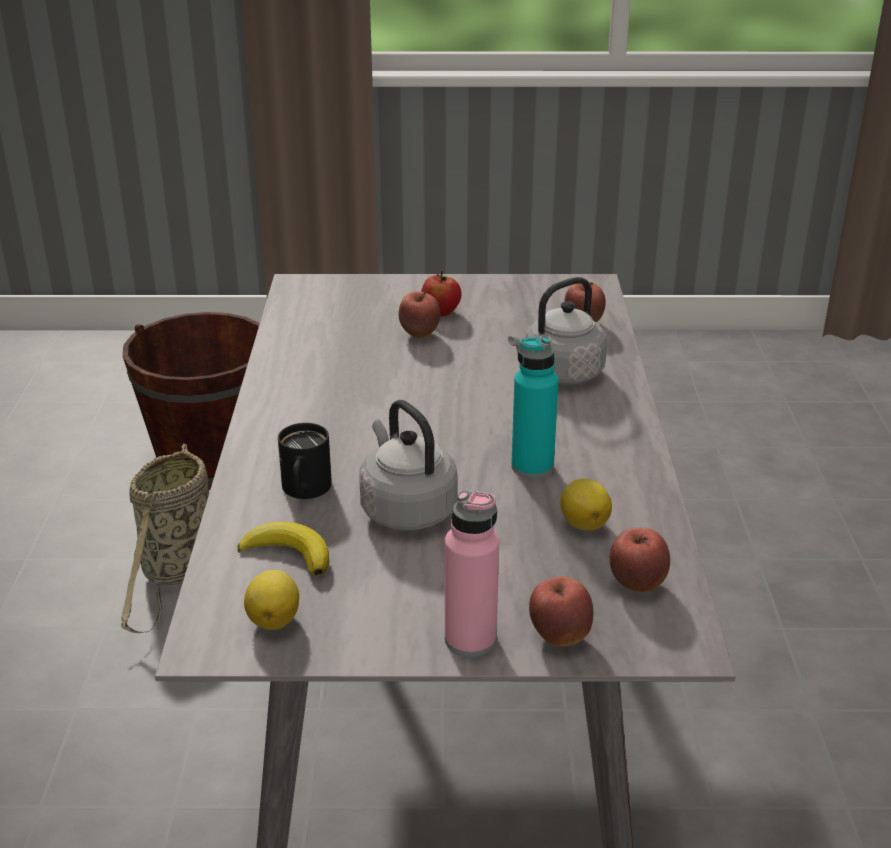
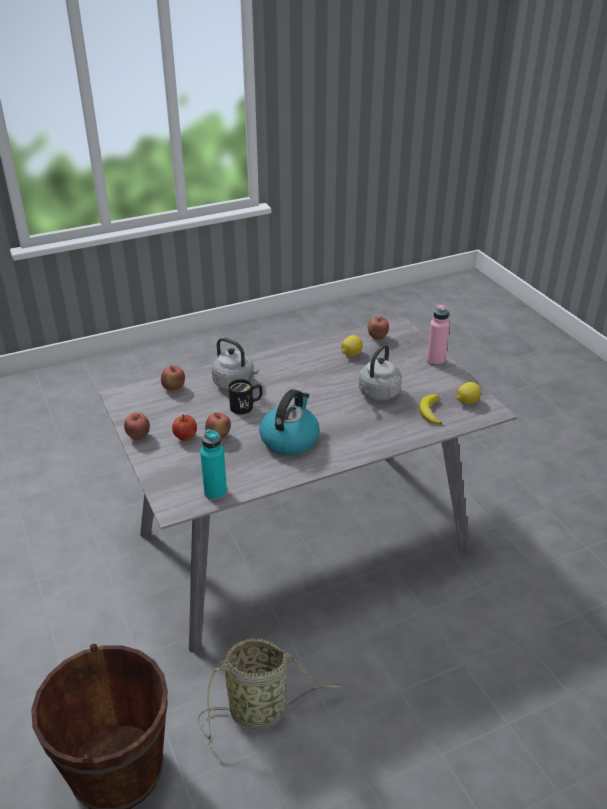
camera: 115 degrees left, 5 degrees up
black mug [278,423,332,499] -> black mug moved to [229,379,262,414]
turquoise bottle [511,337,559,478] -> turquoise bottle moved to [200,429,227,500]
apple [529,576,593,646] -> apple moved to [124,413,150,440]
none -> kettle [259,389,320,455]

